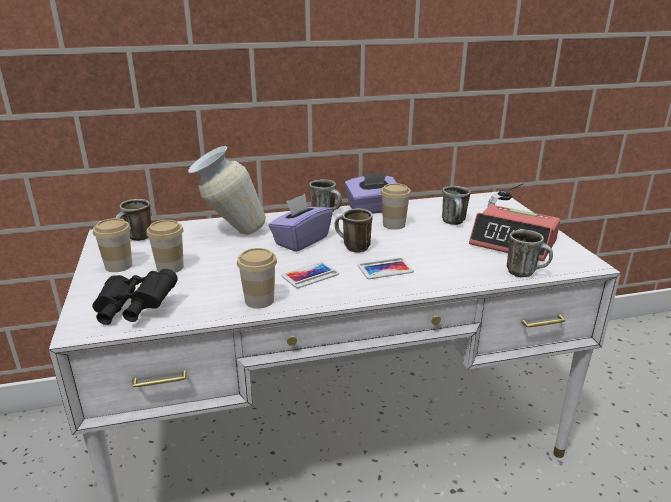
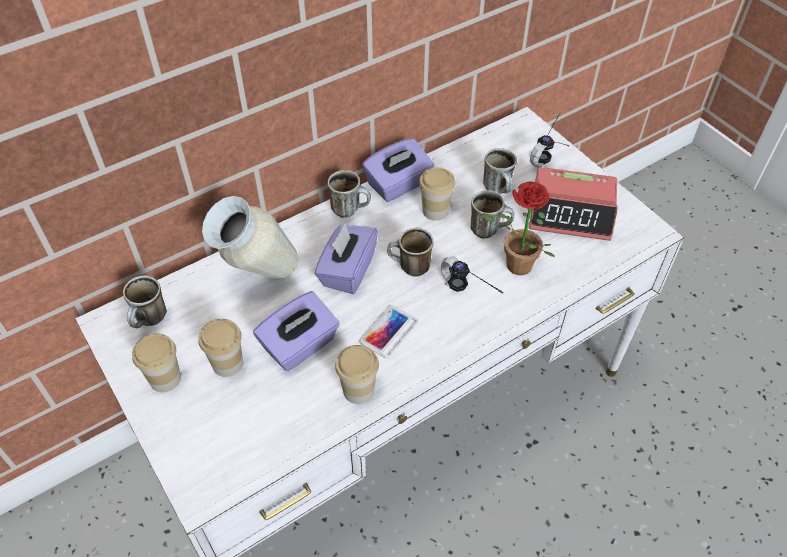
camera: 20 degrees left, 25 degrees up
black binoculars [92,269,178,325] -> none
phone [358,258,414,279] -> headphones [441,256,503,293]
mug [507,230,553,277] -> mug moved to [471,190,514,238]
none -> purple tissue box [253,291,340,371]
none -> potted plant [482,182,555,275]

